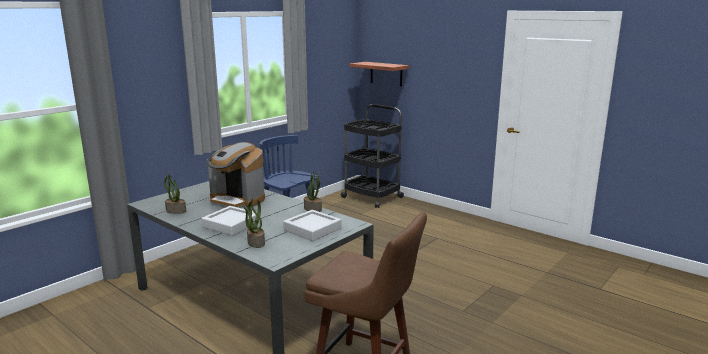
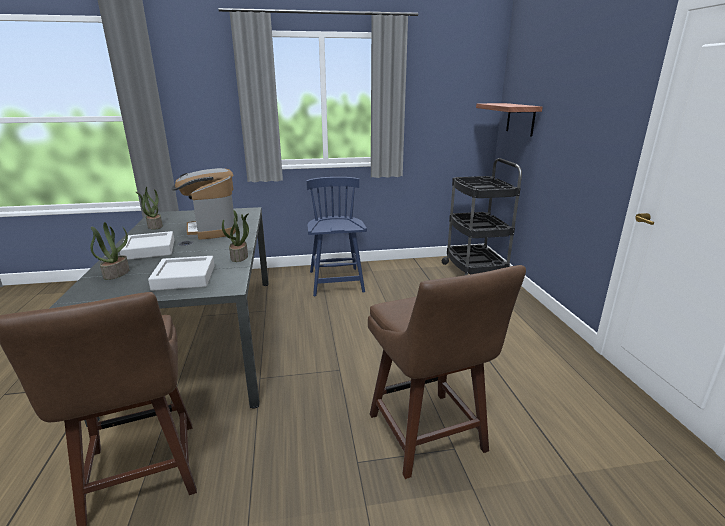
camera: 40 degrees right, 5 degrees up
none -> brown stool [368,265,526,479]

